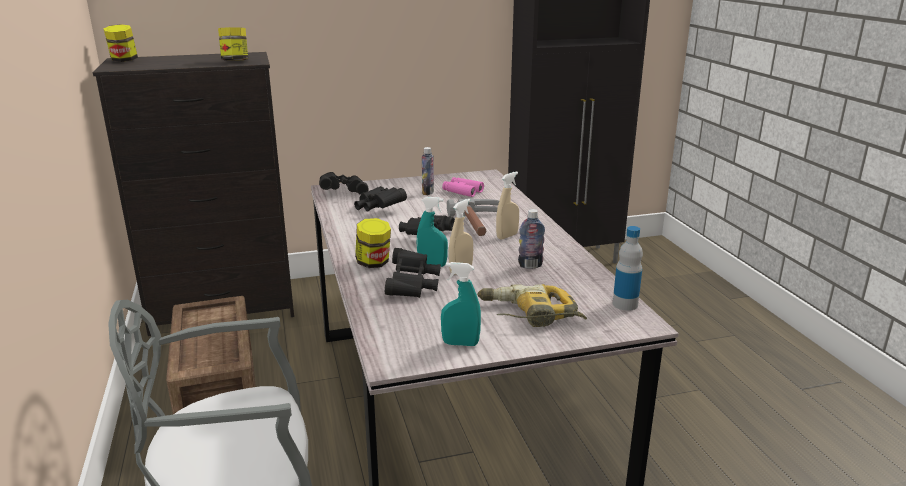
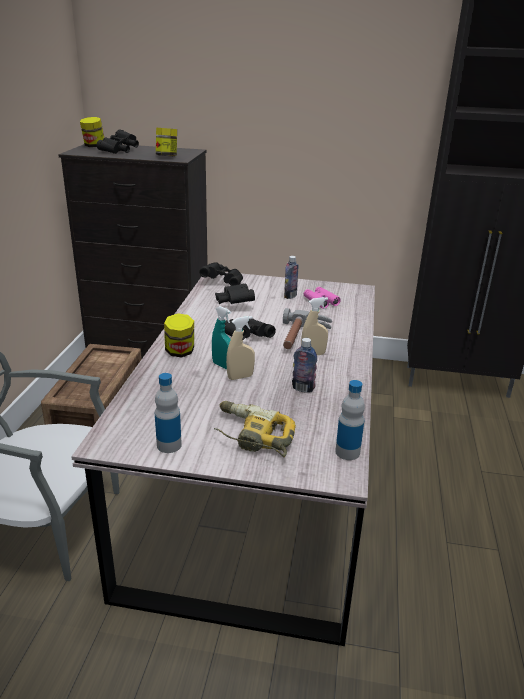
camera: 25 degrees right, 5 degrees up
black binoculars [385,248,441,298] -> black binoculars moved to [97,130,139,154]
turquoise spray bottle [441,262,481,346] -> bottle [155,373,182,453]

